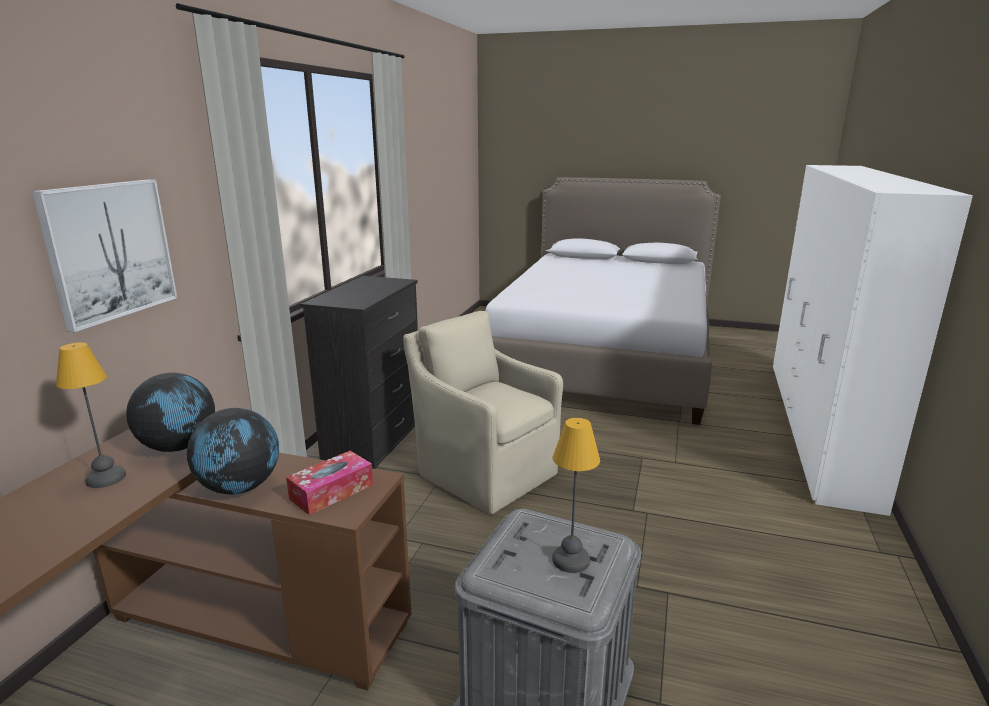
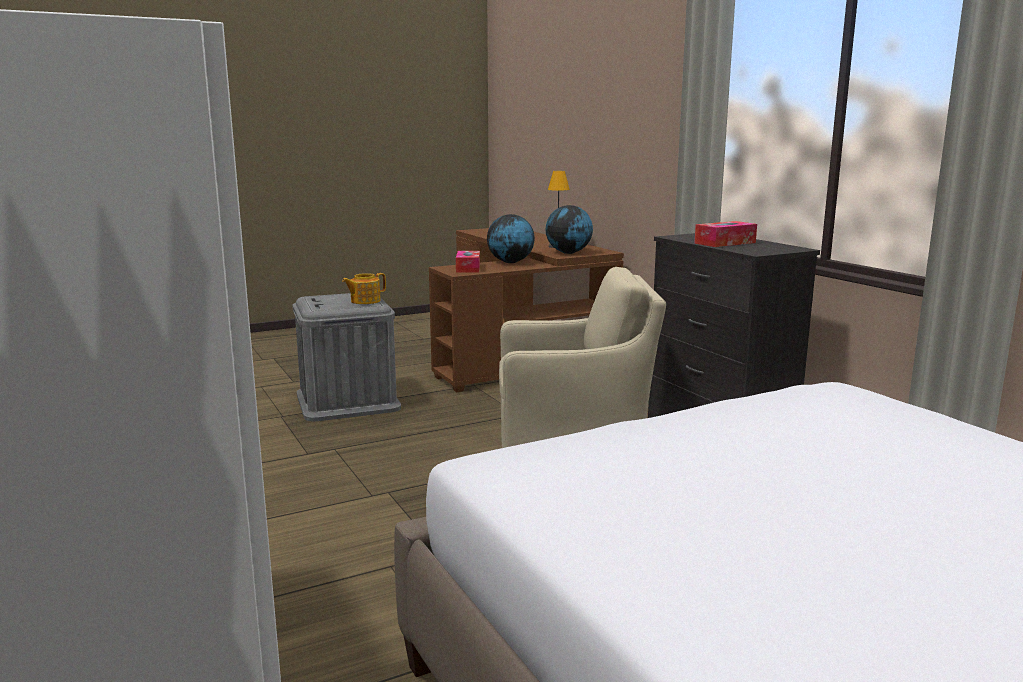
camera: 135 degrees right, 5 degrees down
picture [32,179,177,332] -> none
table lamp [552,418,600,573] -> none
none -> teapot [342,273,386,304]
none -> tissue box [694,221,757,247]

